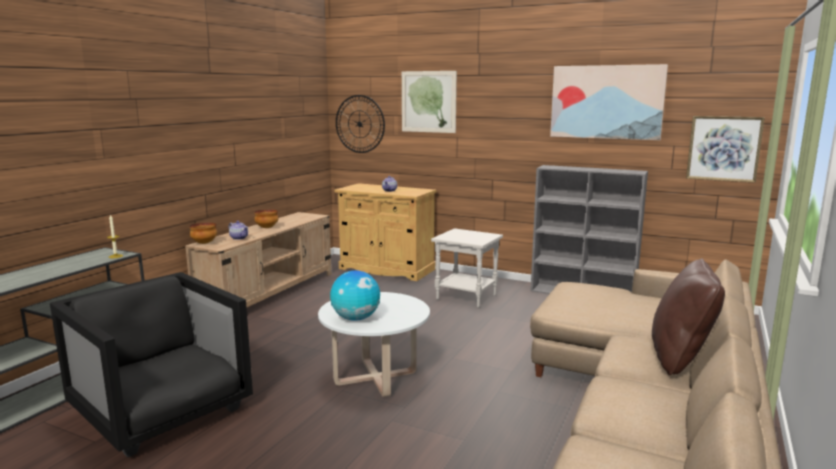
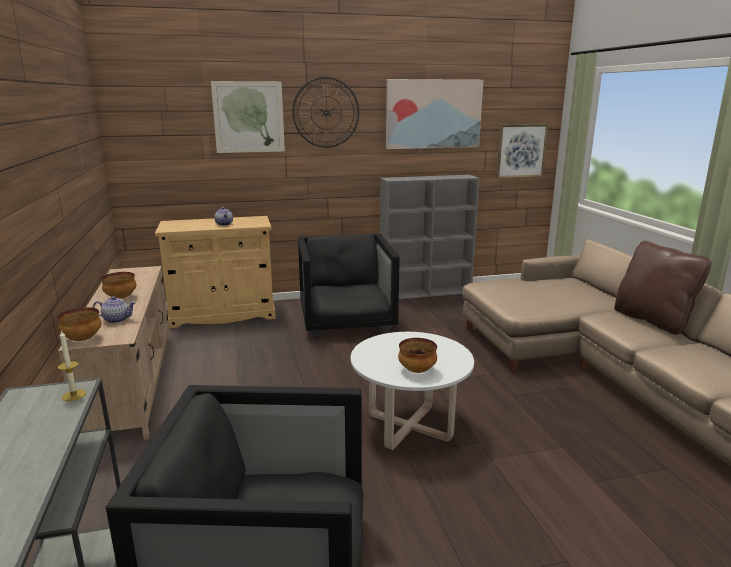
camera: 40 degrees left, 5 degrees up
globe [330,270,380,321] -> bowl [398,338,437,373]
wall clock [336,95,385,153] -> wall clock moved to [292,77,359,148]
white side table [431,228,503,308] -> black armchair [298,234,400,338]

